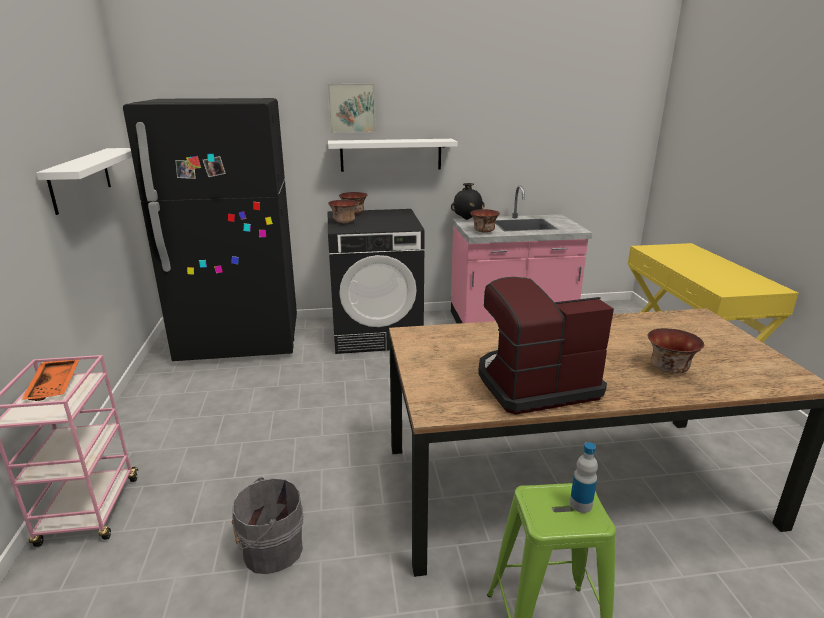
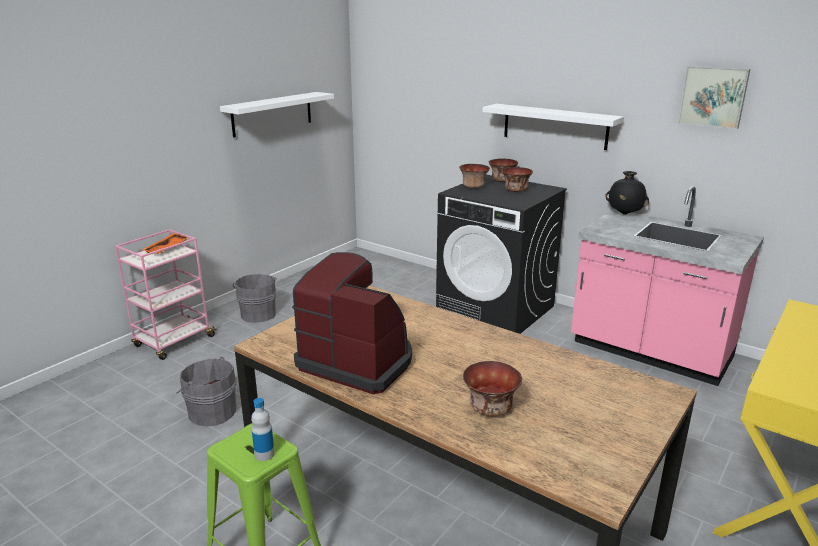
camera: 45 degrees right, 0 degrees up
black fridge [123,98,297,361] -> none
picture [328,84,376,133] -> picture moved to [678,66,750,129]
bowl [470,209,500,233] -> bowl moved to [501,167,533,192]
none -> grey bucket [233,274,277,323]

